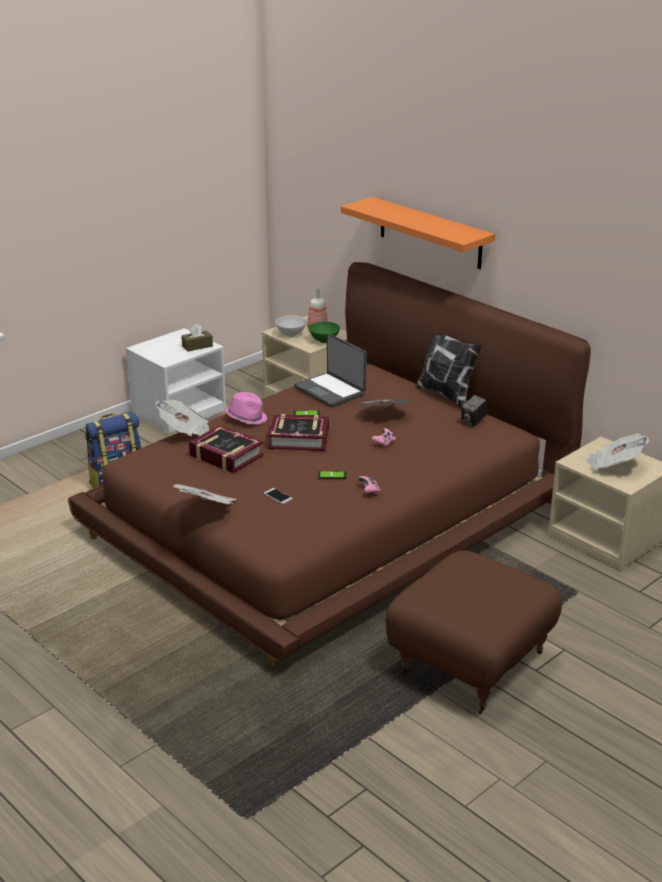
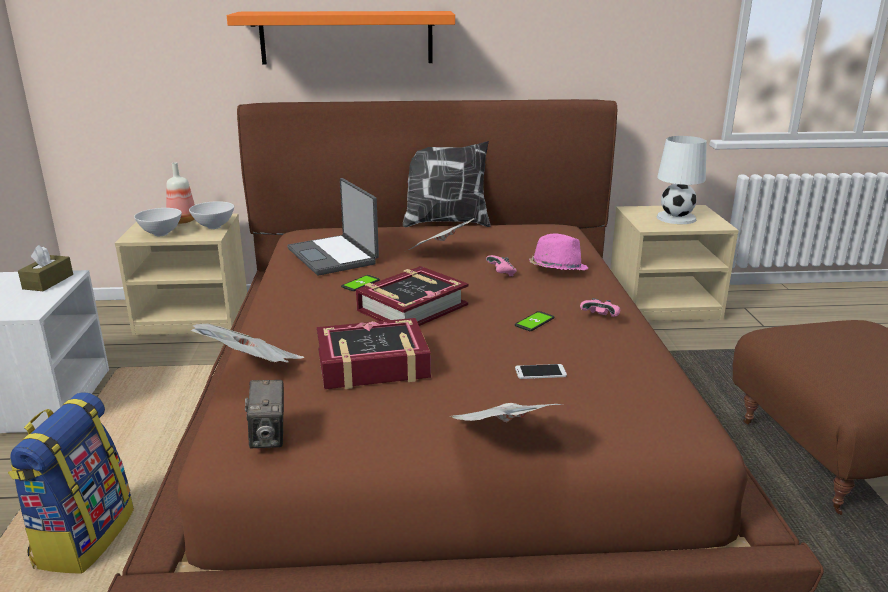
camera: 50 degrees left, 5 degrees down
pink hat [225,392,267,425] -> pink hat moved to [529,233,588,270]
laptop [294,333,367,407] -> laptop turned 60 degrees clockwise [287,178,379,275]
green bowl [308,321,340,343] -> white bowl [189,201,234,229]
camera [461,395,486,427] -> camera moved to [245,380,284,448]
newspaper [585,433,649,471] -> white table lamp [656,136,707,224]

